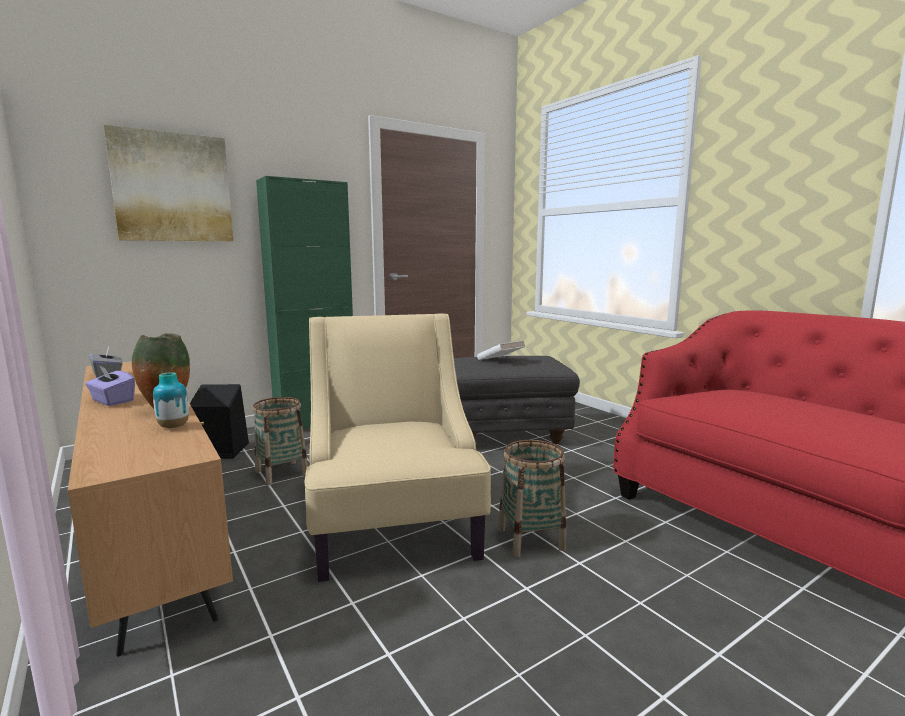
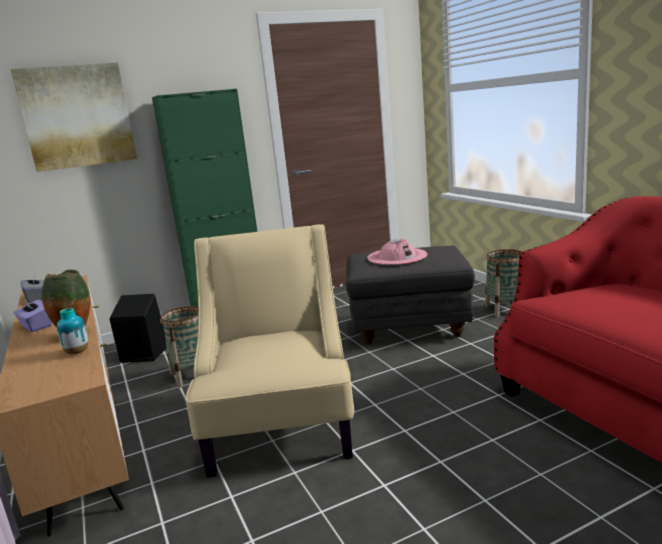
camera: 10 degrees right, 5 degrees up
white book [477,341,526,360] -> pink hat [367,239,427,265]
basket [498,440,566,557] -> basket moved to [485,249,521,317]

